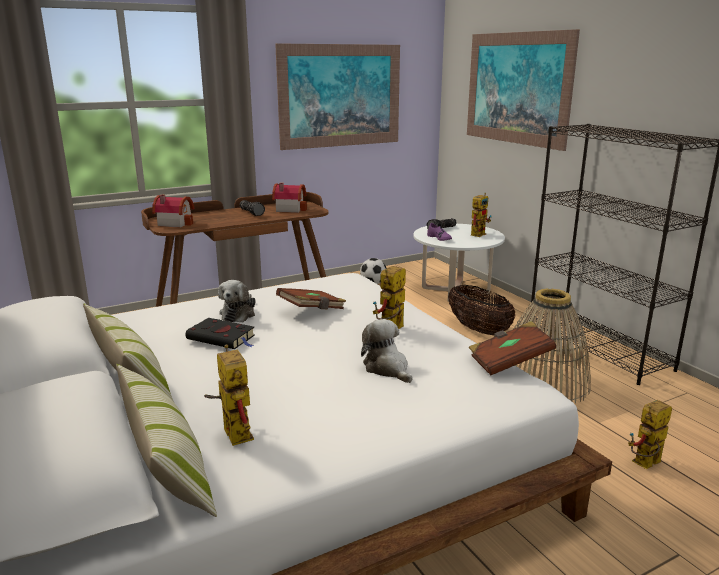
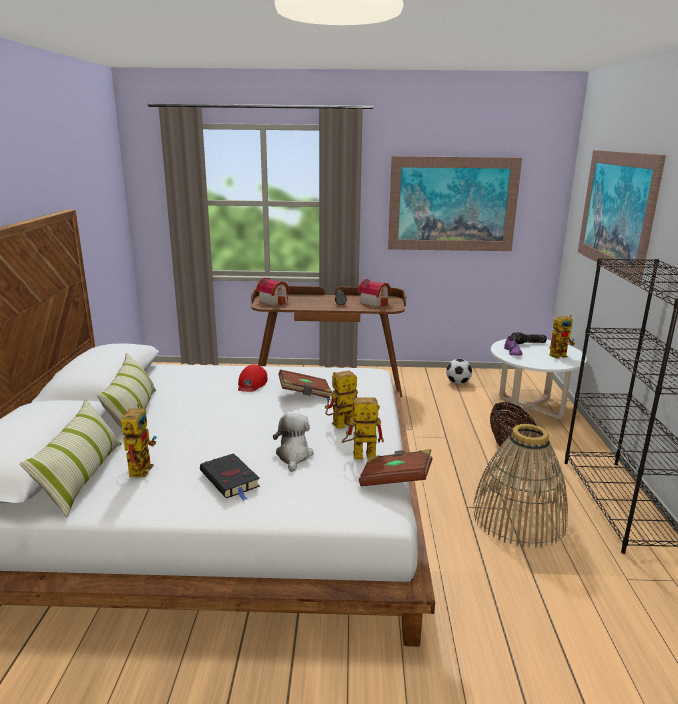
camera: 30 degrees right, 0 degrees up
black book [186,318,255,349] -> black book moved to [200,453,260,501]
plush toy [218,280,256,322] -> red cap [238,364,267,392]
toy robot [628,400,672,469] -> toy robot moved to [342,397,384,459]

